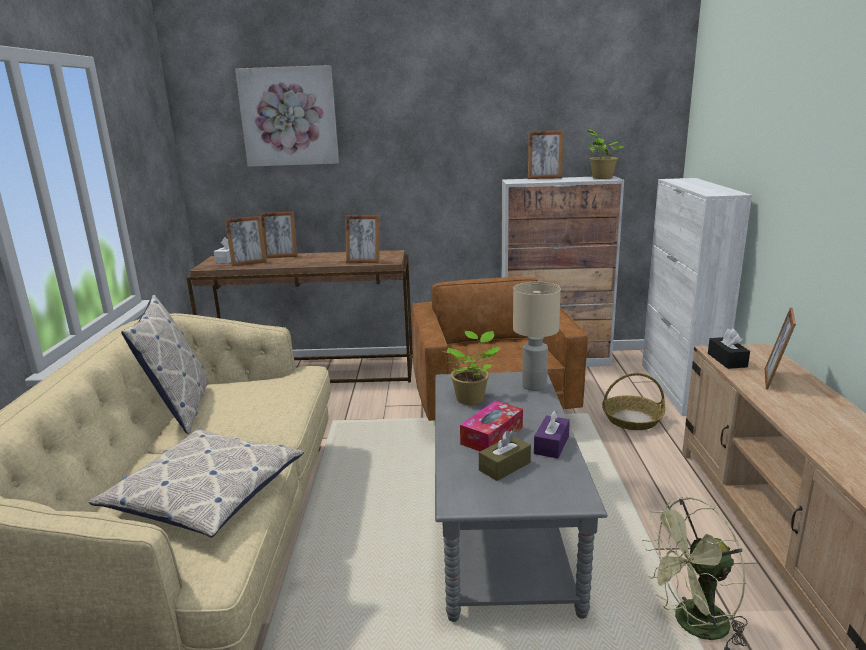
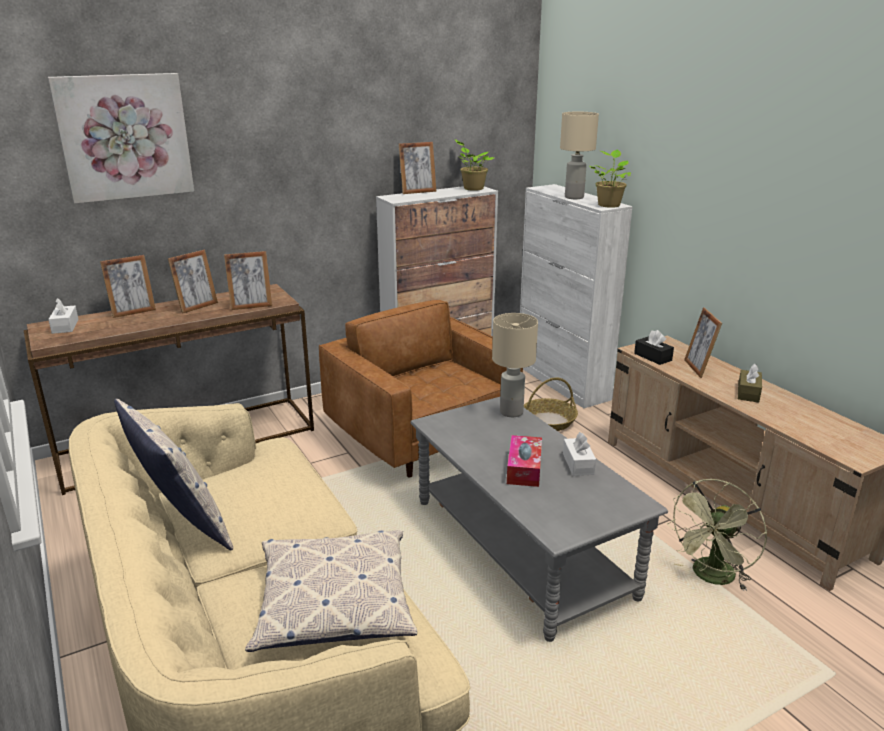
camera: 30 degrees left, 5 degrees up
picture frame [225,216,267,266] -> picture frame moved to [168,250,218,314]
potted plant [444,331,501,405] -> potted plant moved to [589,150,631,208]
brown tissue box [479,430,531,481] -> brown tissue box moved to [738,364,762,403]
purple tissue box [534,409,570,459] -> white tissue box [563,432,596,476]
none -> beige table lamp [560,111,599,199]

